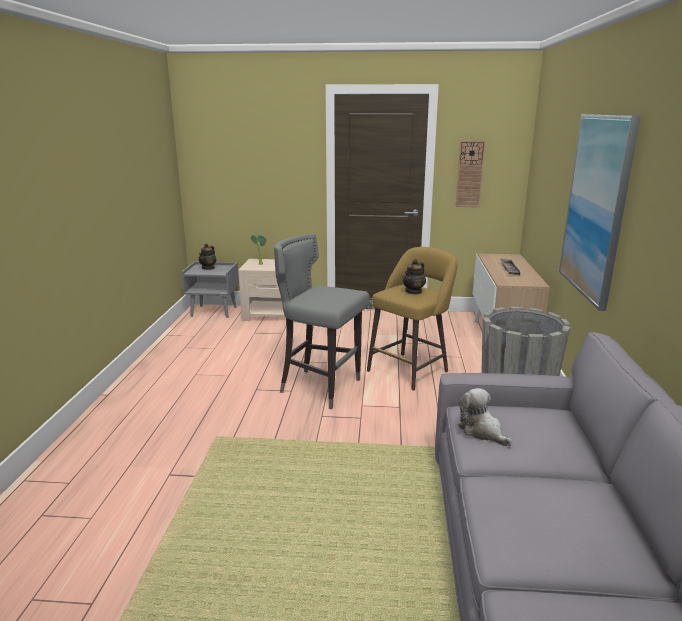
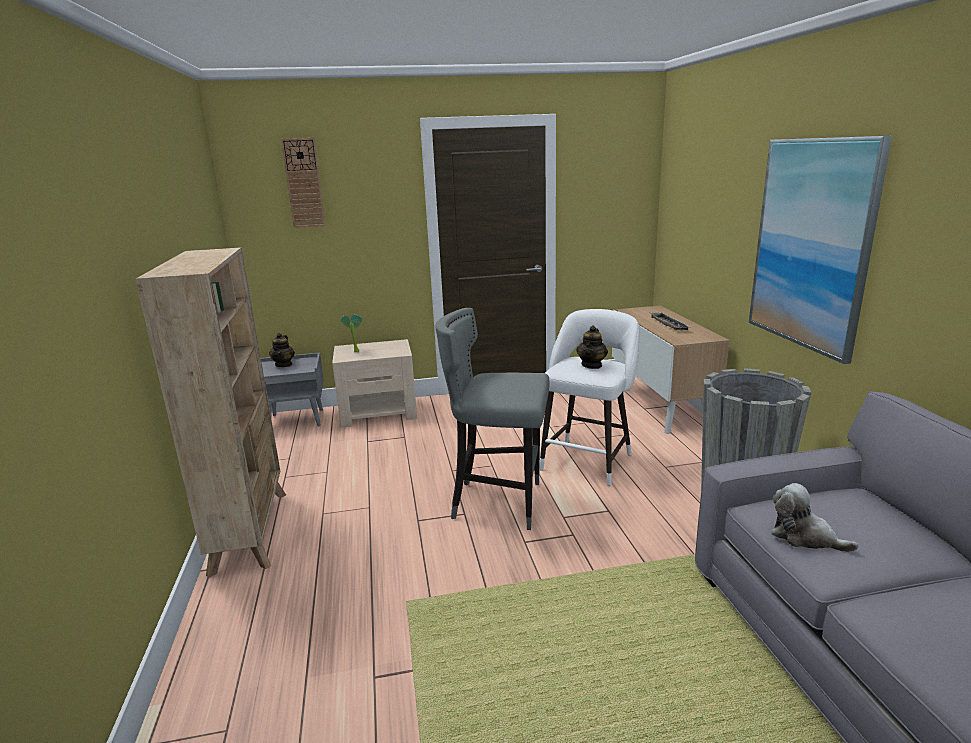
camera: 15 degrees left, 0 degrees up
yellow stool [367,247,458,391] -> white stool [539,309,639,486]
wall clock [456,140,486,207] -> wall clock moved to [281,138,326,228]
none -> beige bookcase [135,247,286,578]

